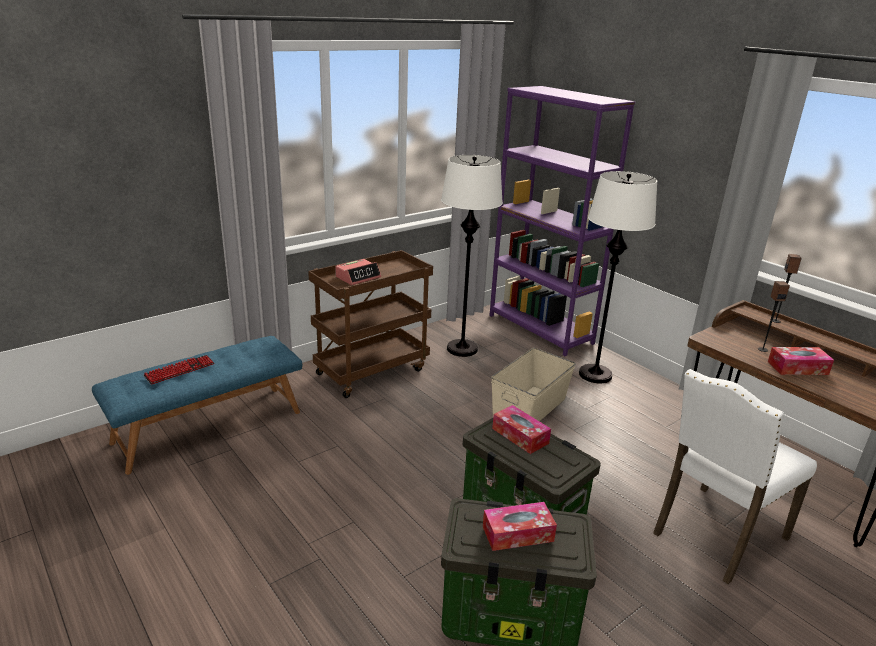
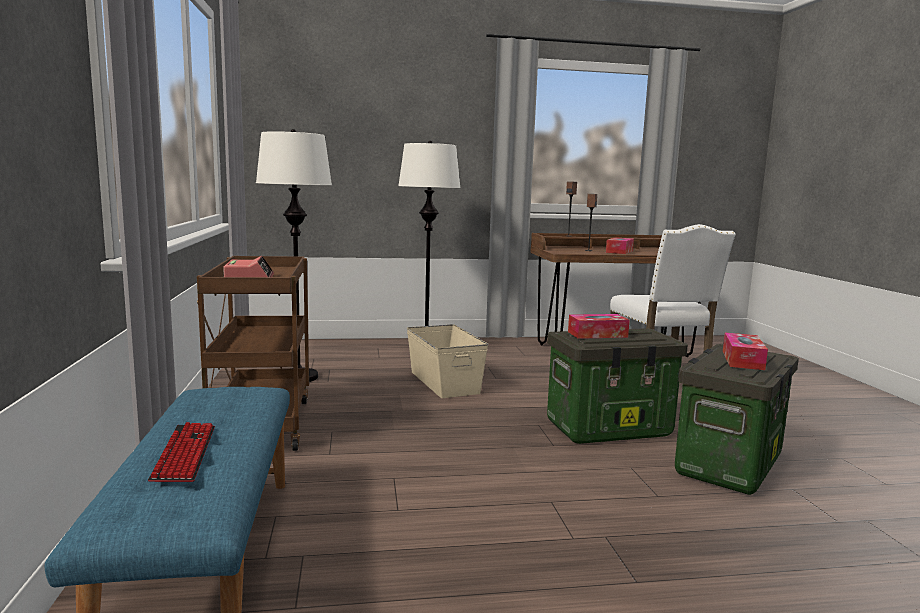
camera: 60 degrees left, 15 degrees down
purple bookcase [489,86,635,356] -> none

